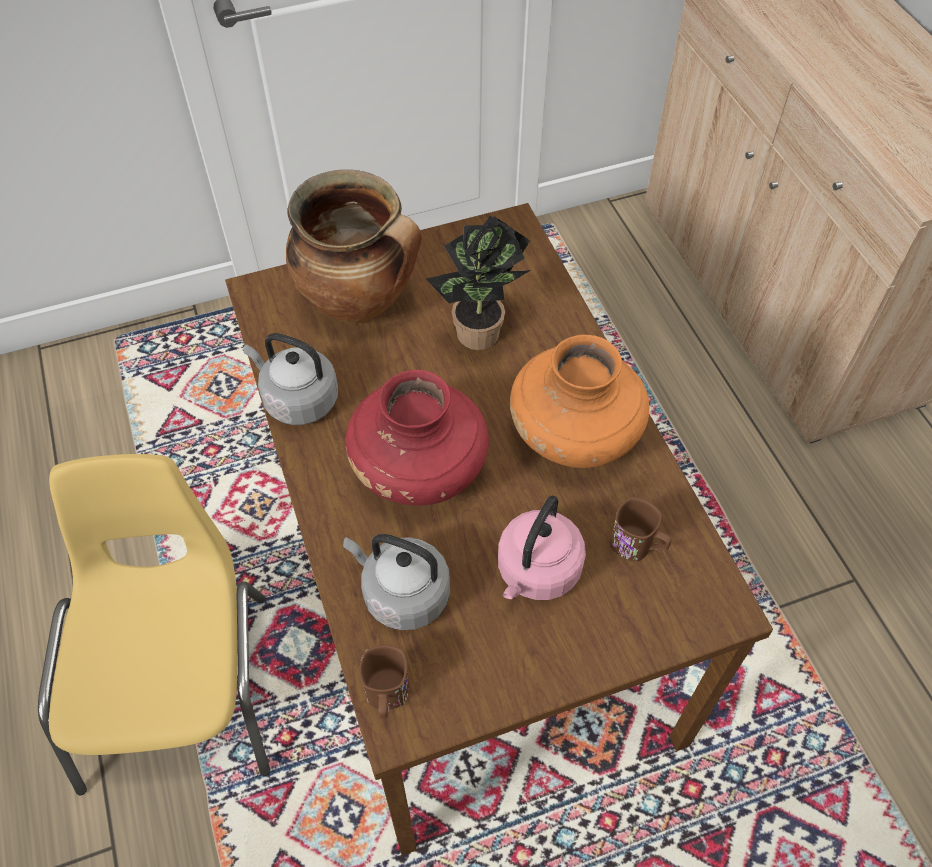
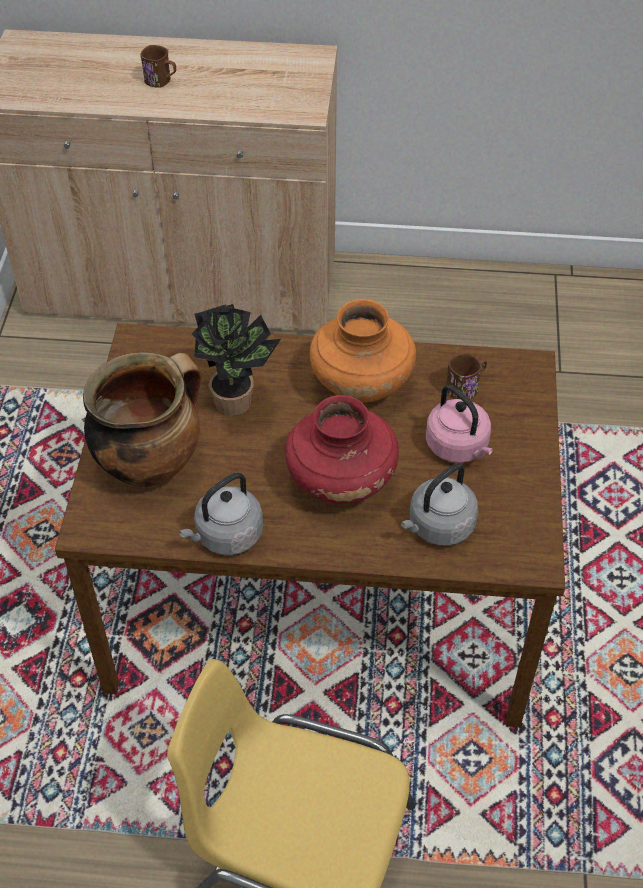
camera: 65 degrees left, 5 degrees down
brown mug [359,645,409,719] -> brown mug moved to [140,45,176,88]

